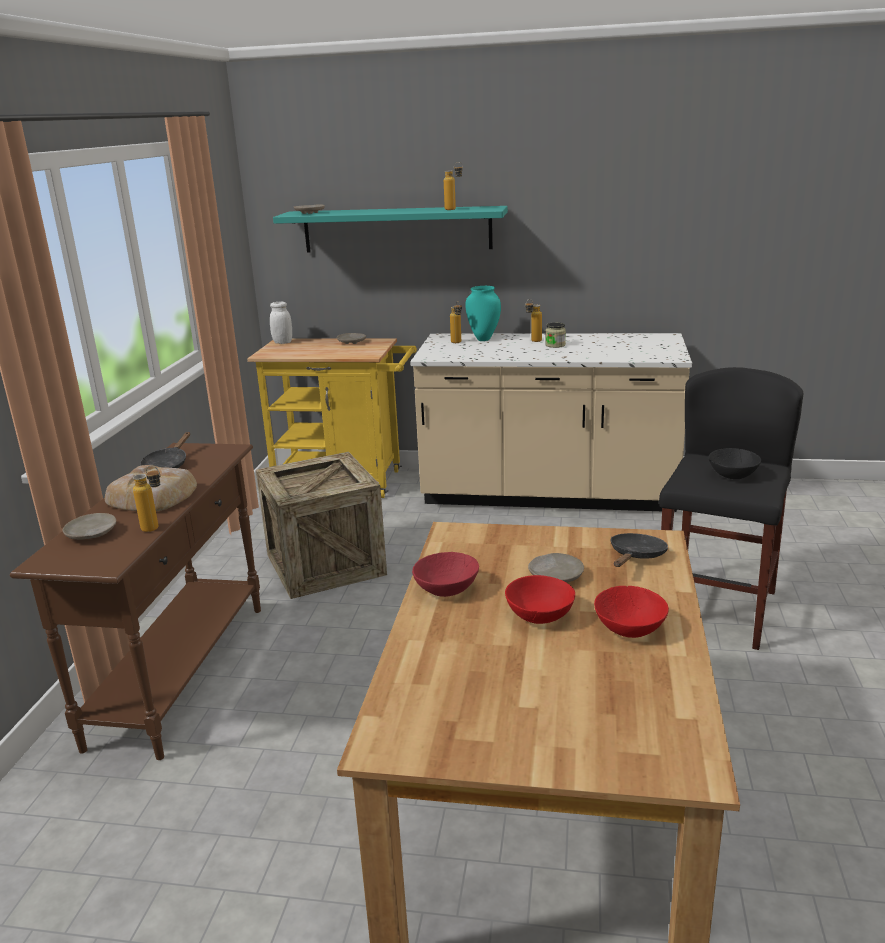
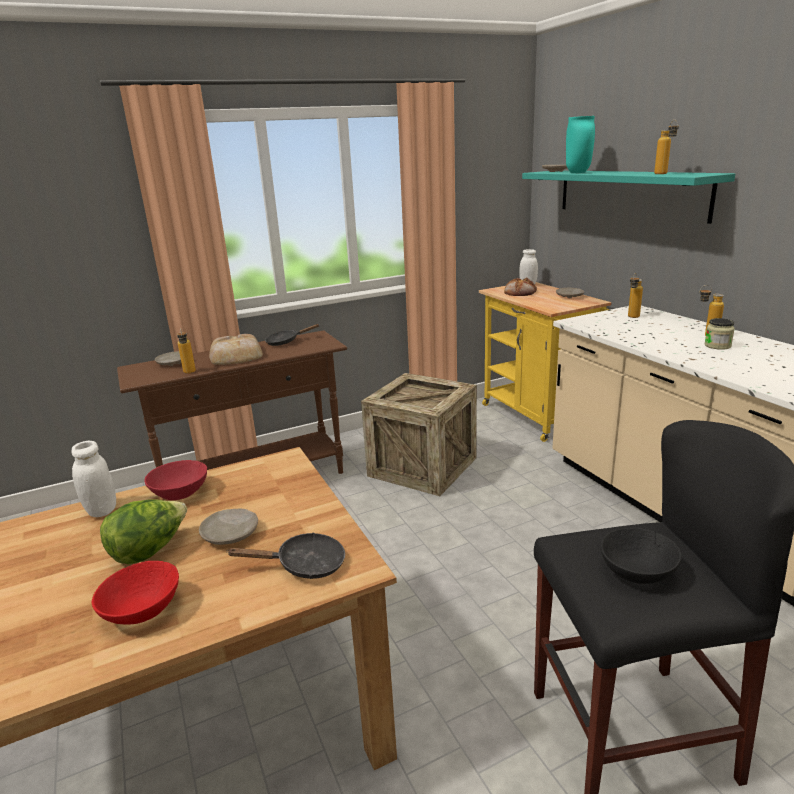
camera: 55 degrees right, 0 degrees up
turquoise vase [466,286,501,341] -> turquoise vase moved to [566,116,595,173]
red bowl [505,575,575,624] -> lettuce [100,499,187,564]
none -> white jar [71,441,116,517]
none -> bread [504,278,537,296]

